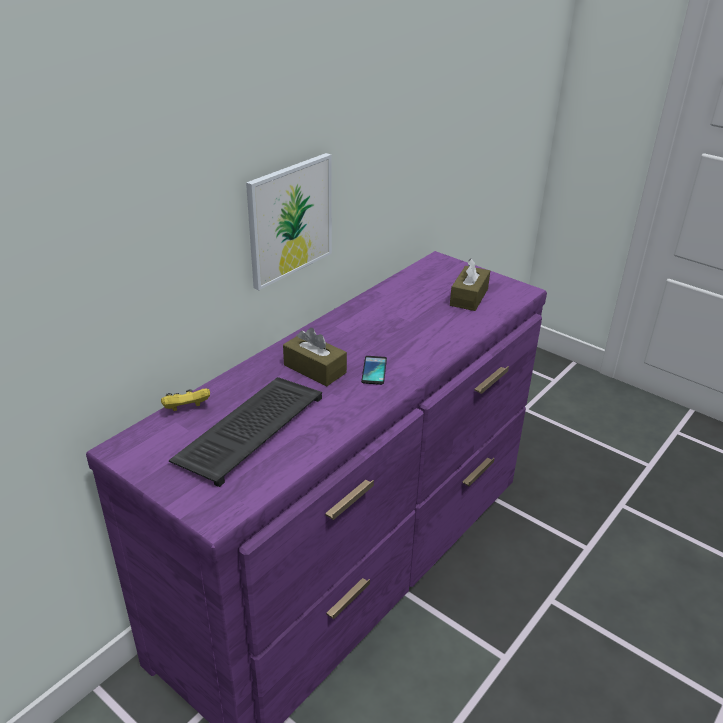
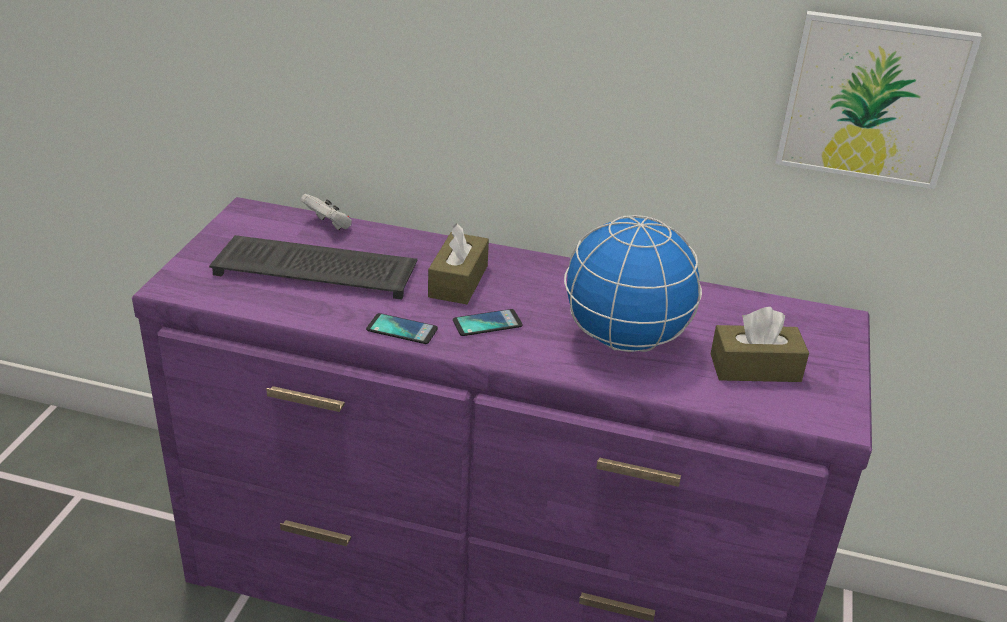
camera: 65 degrees right, 0 degrees up
yellow game controller [161,389,210,411] -> white game controller [301,194,352,230]
picture [246,153,332,290] -> picture moved to [775,11,982,189]
none -> phone [366,313,438,344]
none -> globe [564,215,702,352]

